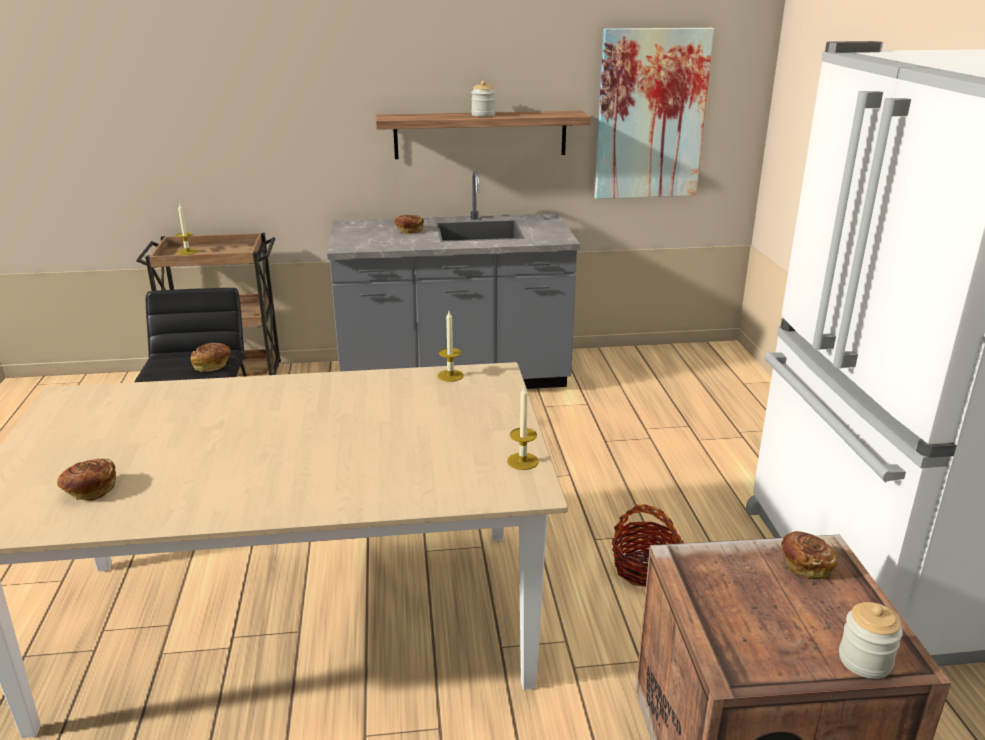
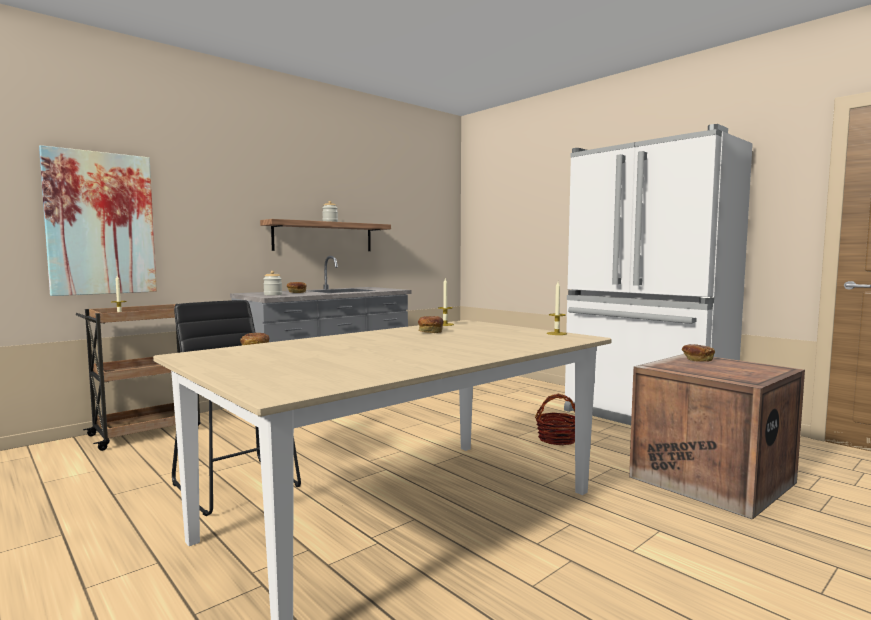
camera: 35 degrees left, 20 degrees down
bread [57,459,116,500] -> bread moved to [418,316,444,333]
picture [595,28,714,199] -> picture moved to [39,145,157,296]
jar [839,602,903,679] -> jar moved to [263,271,282,295]

